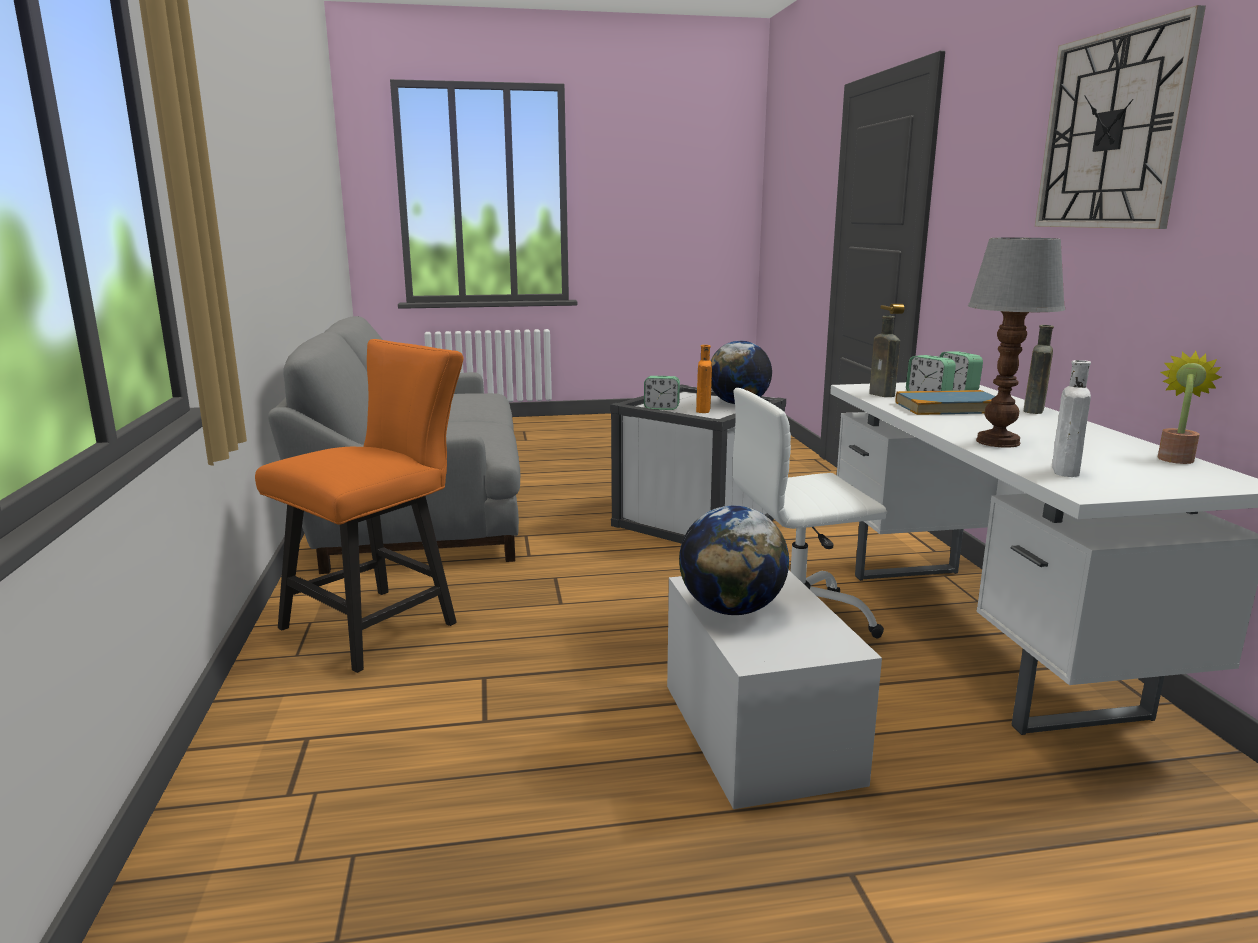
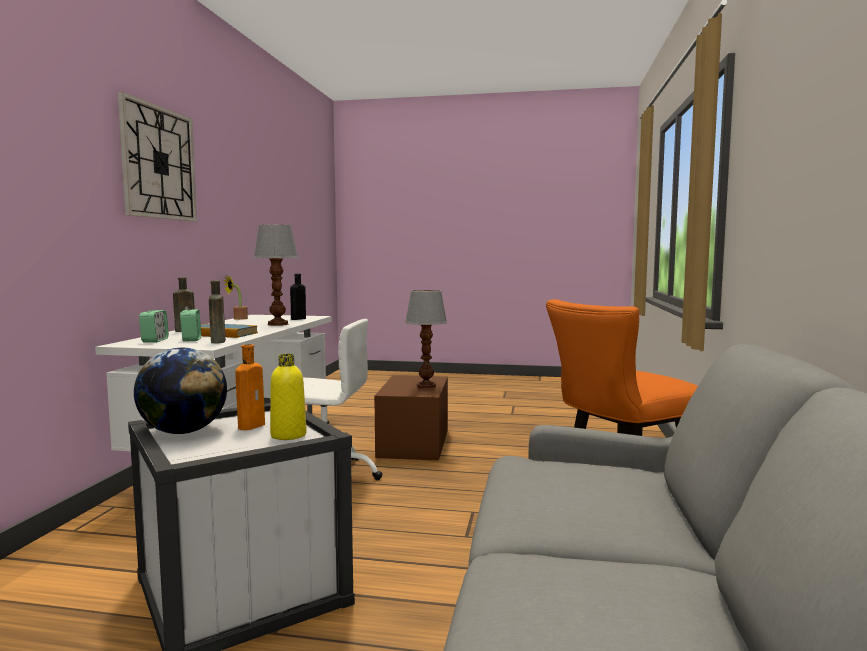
camera: 160 degrees left, 10 degrees down
alarm clock [644,376,680,410] -> yellow bottle [270,354,307,440]
white storage box [667,570,882,809] -> brown storage box [374,375,448,460]
globe [679,505,789,615] -> table lamp [405,290,447,389]
white bottle [1052,360,1091,477] -> black bottle [290,274,306,320]

